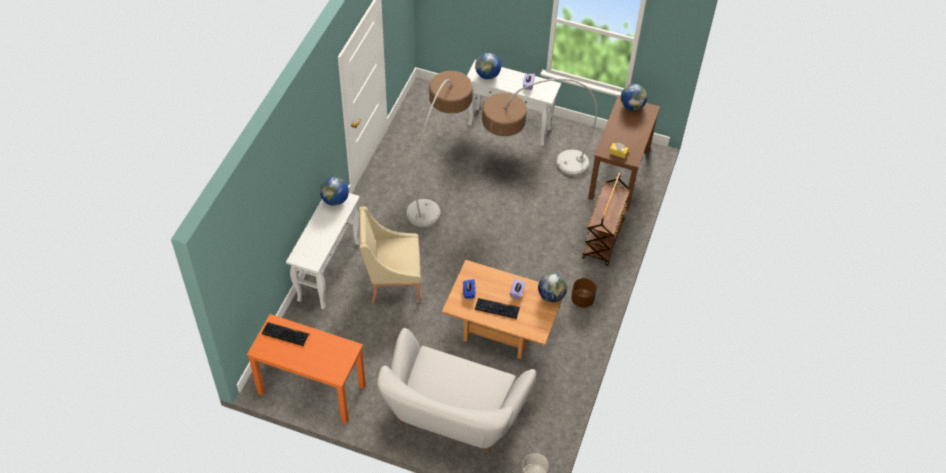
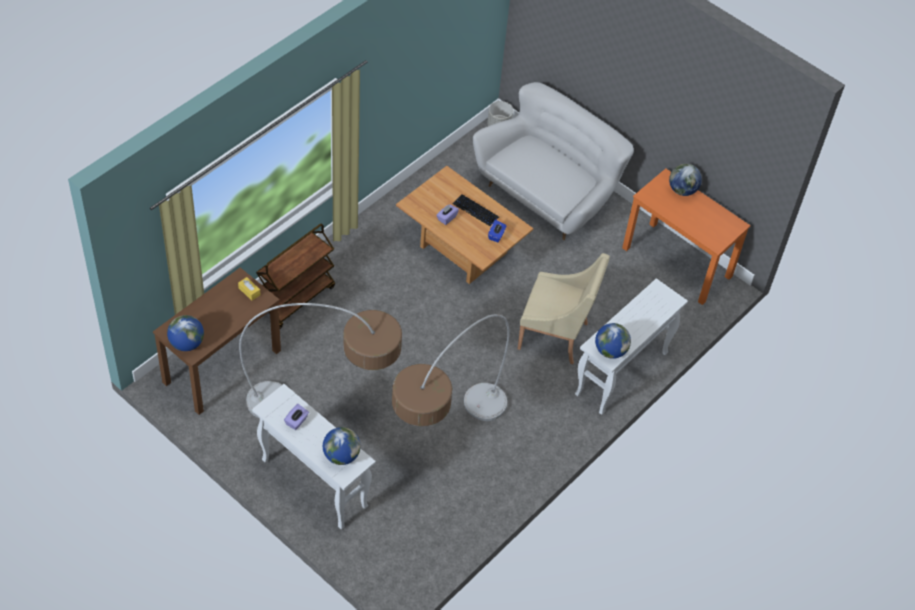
camera: 160 degrees left, 0 degrees up
keyboard [262,322,309,346] -> none
globe [538,273,567,302] -> globe moved to [669,164,702,196]
brown planter [571,278,597,308] -> none

